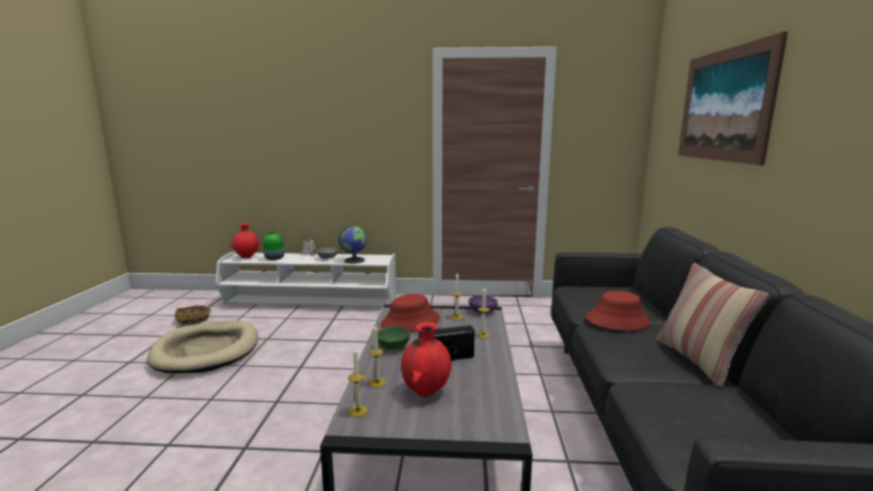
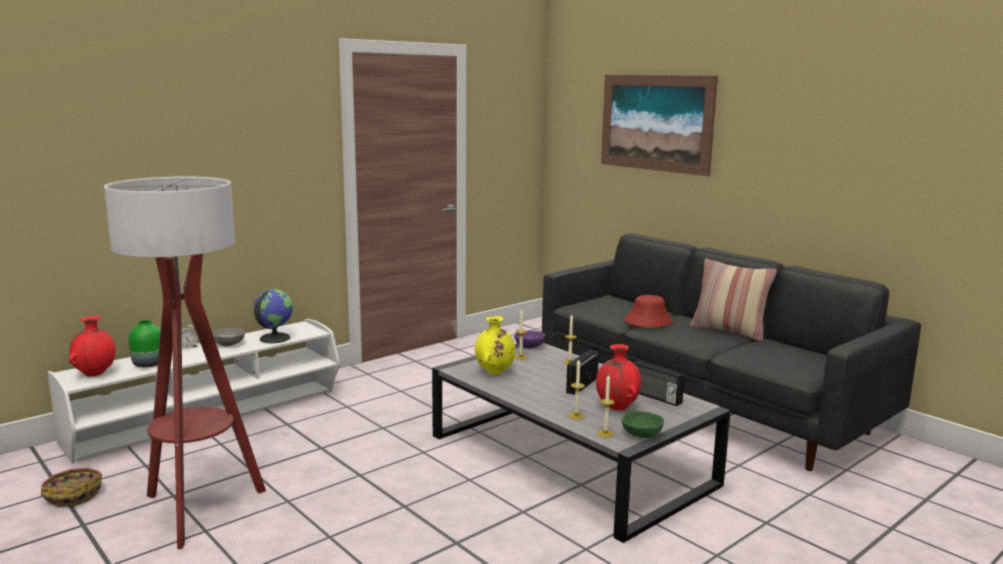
camera: 45 degrees left, 0 degrees up
beige dog bed [147,321,258,373] -> floor lamp [104,176,266,549]
green bowl [377,326,410,350] -> green bowl moved to [622,411,664,438]
red hat [381,294,440,332] -> yellow vase [475,316,515,375]
none -> radio [633,361,684,406]

